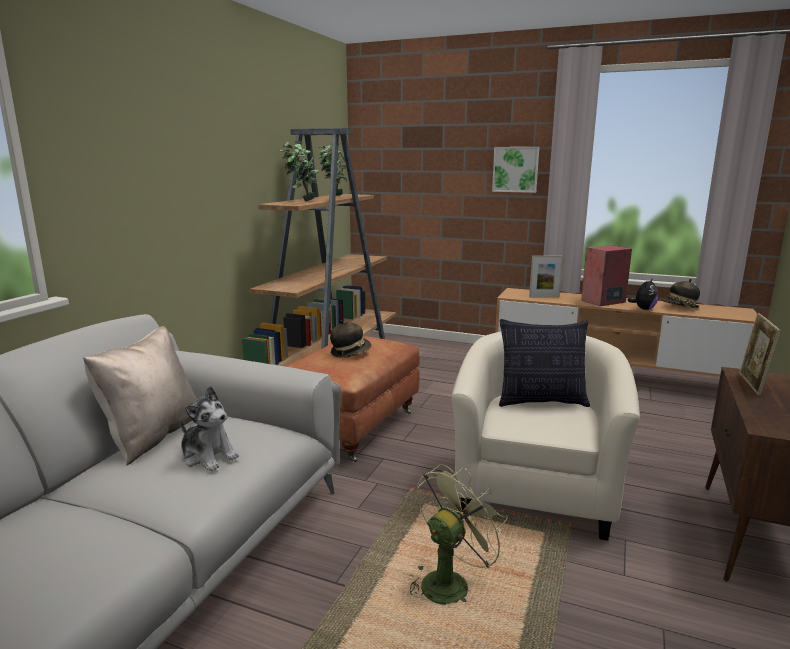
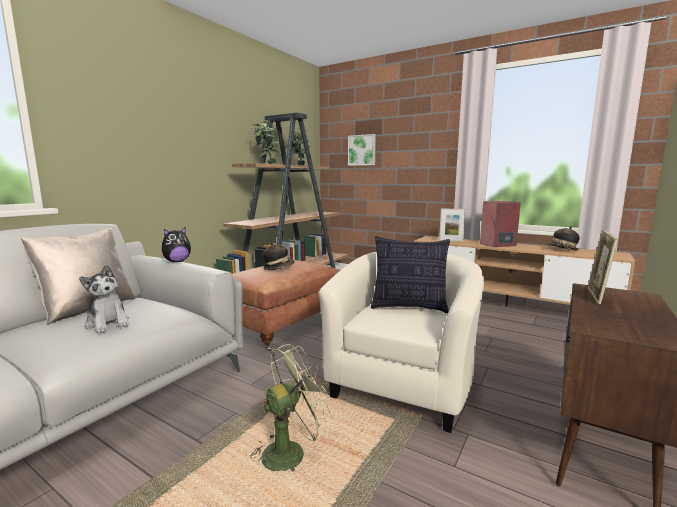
camera: 10 degrees right, 5 degrees down
picture [492,147,539,193] -> picture moved to [348,134,376,166]
plush toy [627,278,658,310] -> plush toy moved to [162,227,191,262]

